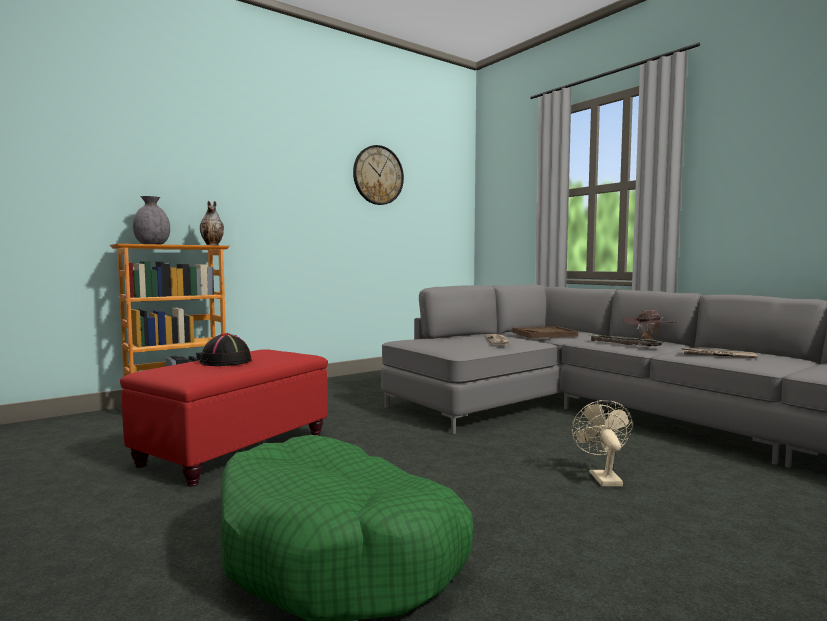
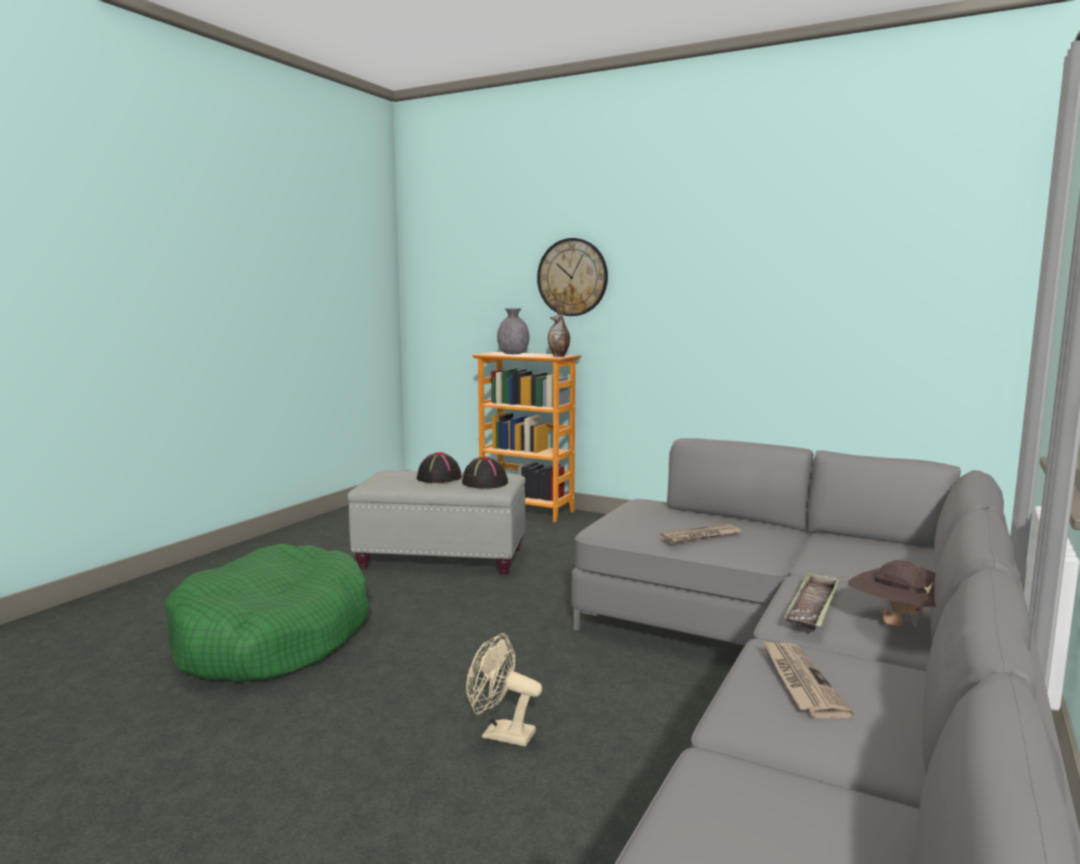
camera: 65 degrees right, 5 degrees up
red ottoman [120,349,328,486] -> grey ottoman [347,470,525,575]
wall clock [353,145,404,205] -> wall clock moved to [537,238,608,316]
brown tray [513,326,578,338] -> none
beige fan [572,400,633,486] -> beige fan turned 135 degrees counterclockwise [466,633,542,747]
none -> black hat [462,456,508,489]

